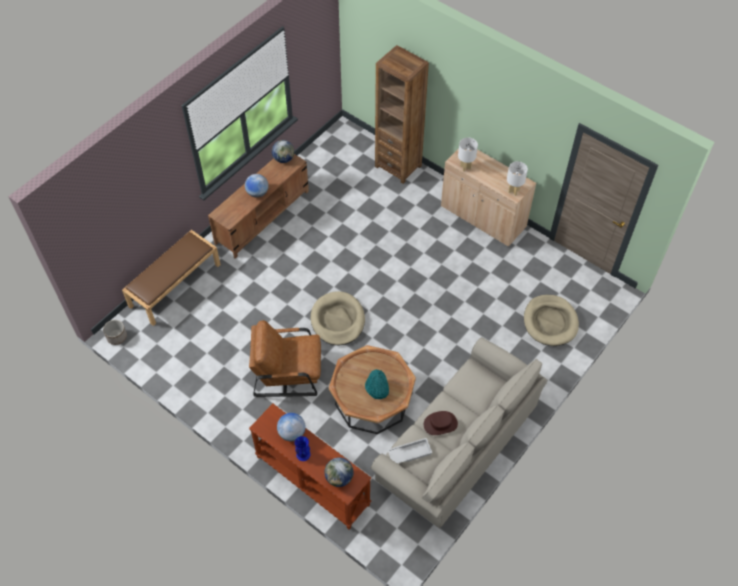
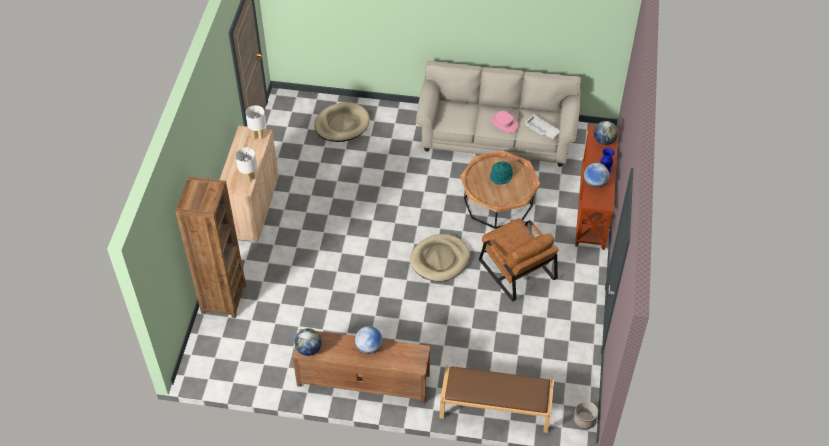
camera: 120 degrees left, 5 degrees down
brown hat [424,411,458,435] -> pink hat [491,111,518,133]

